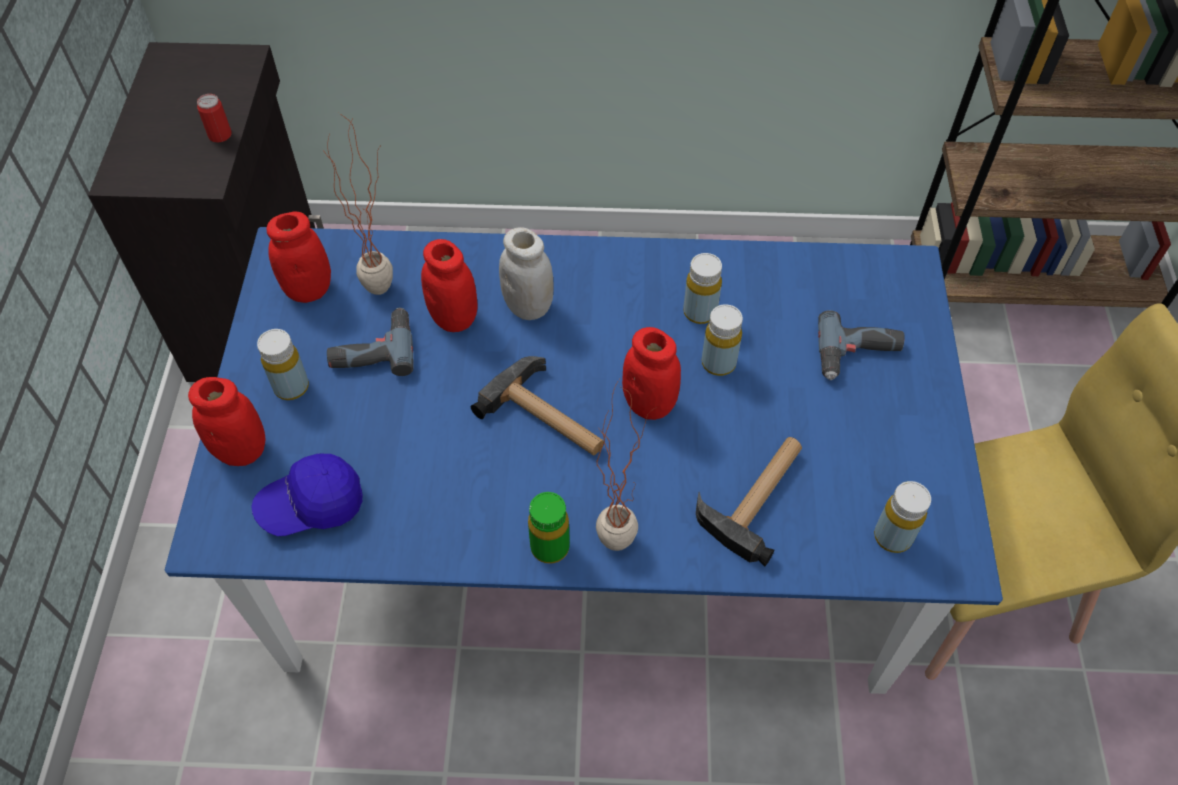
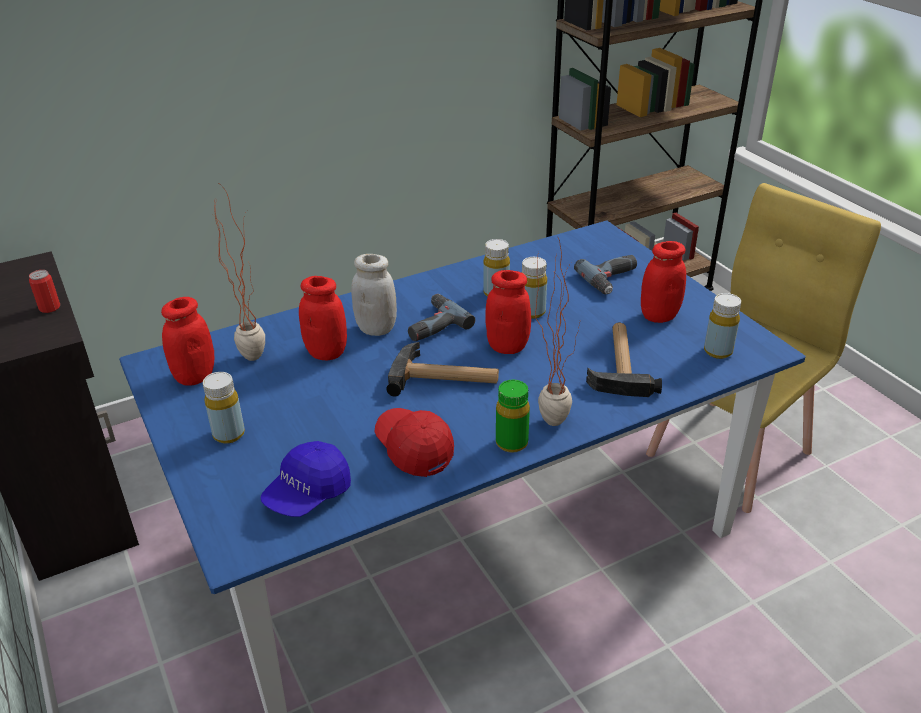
camera: 30 degrees left, 20 degrees down
red jar [188,377,265,466] -> red jar moved to [641,241,686,323]
power drill [327,308,414,376] -> power drill moved to [408,294,476,341]
none -> red cap [374,408,454,477]

